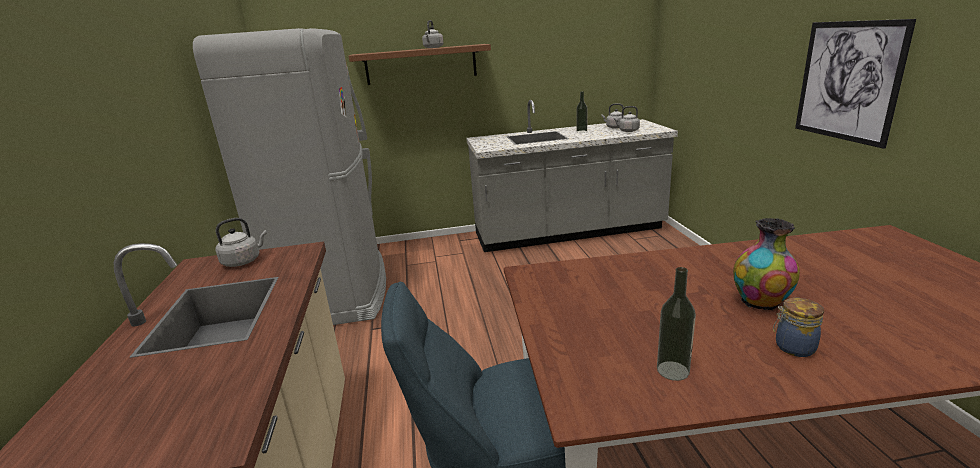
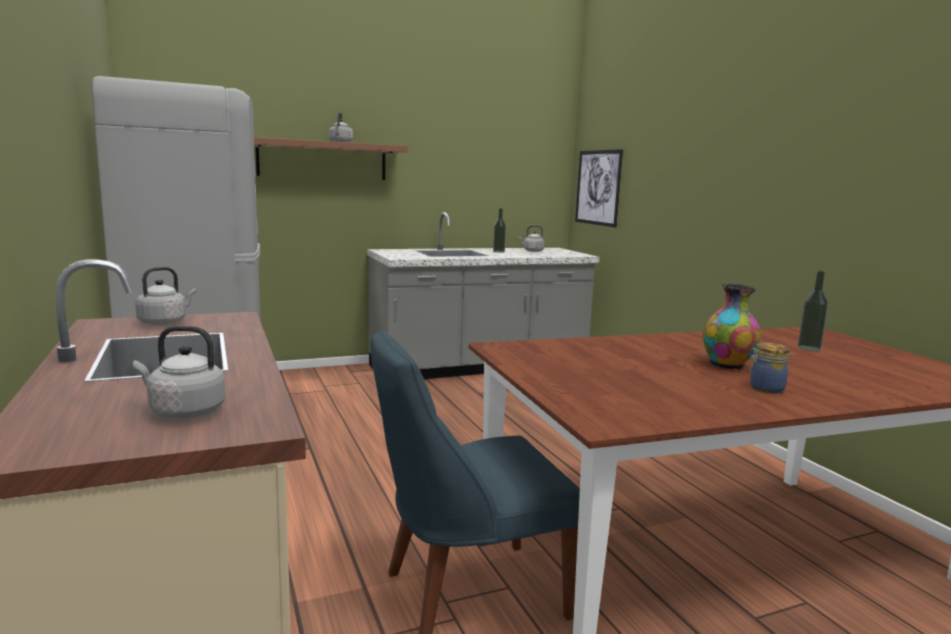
camera: 15 degrees left, 10 degrees down
grey kettle [614,106,640,132] -> grey kettle moved to [133,326,225,418]
bottle [657,267,696,381] -> bottle moved to [798,270,829,352]
picture [795,19,916,149] -> picture moved to [575,149,623,227]

